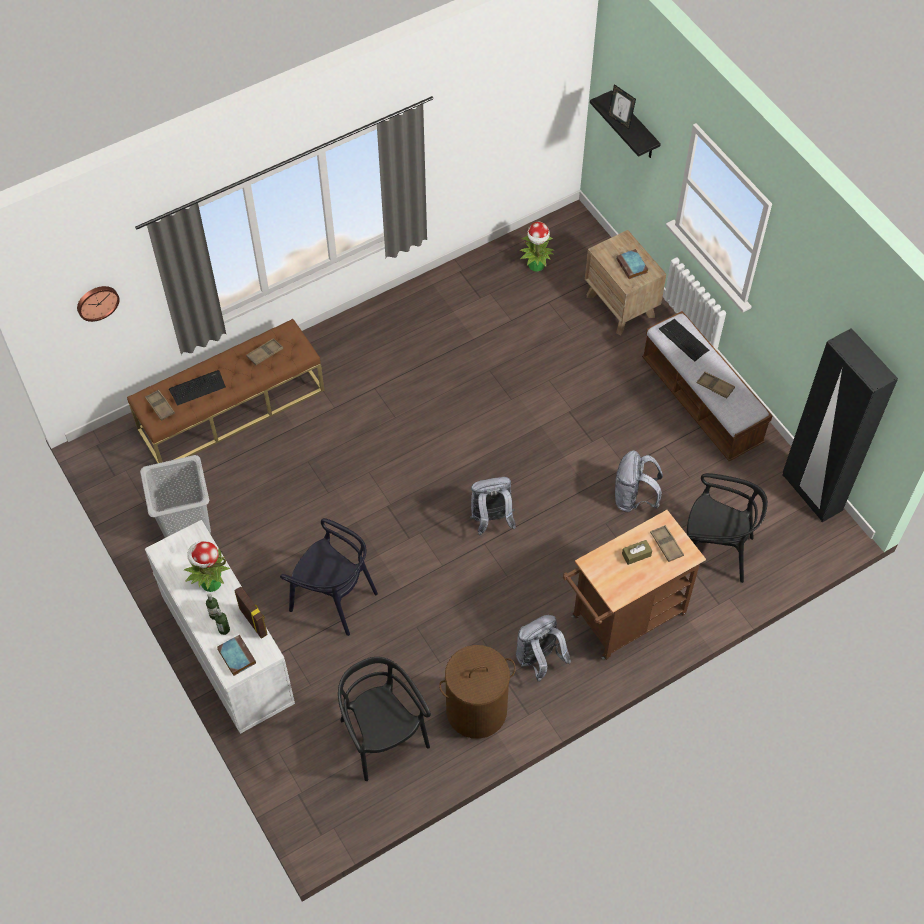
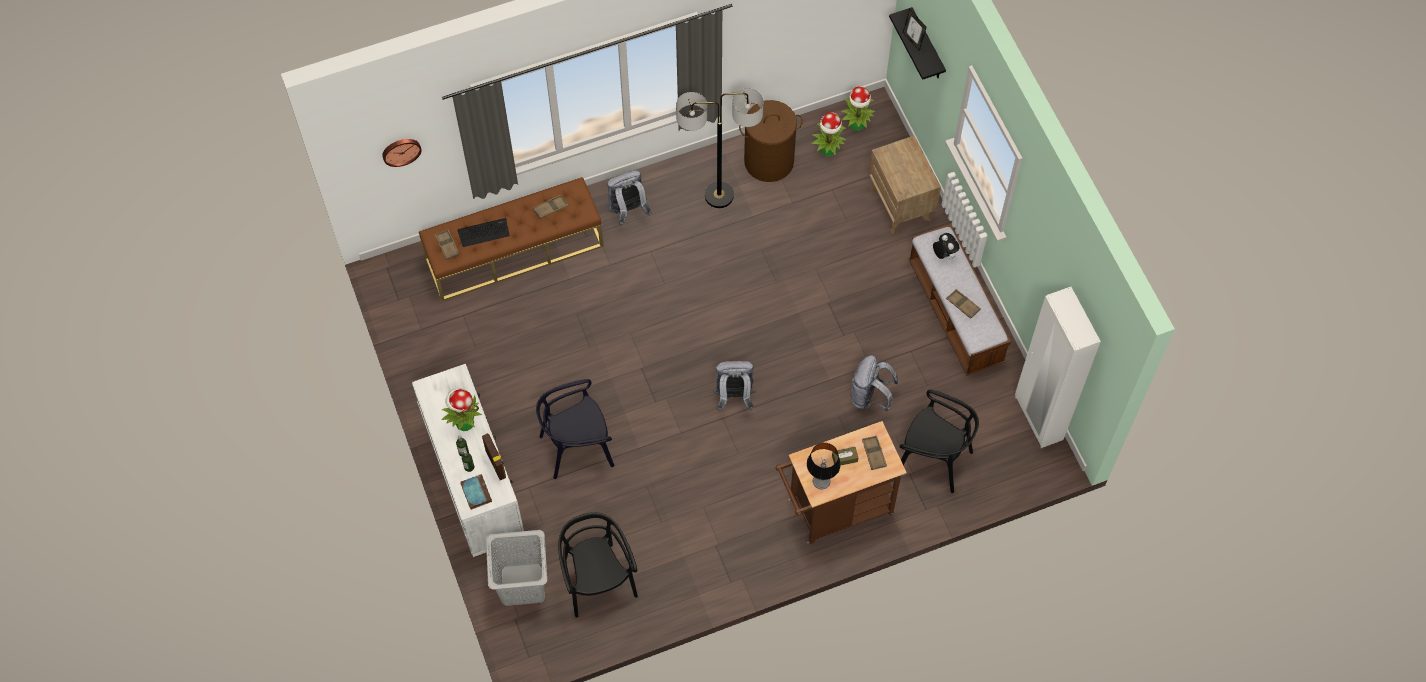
camera: 10 degrees right, 5 degrees up
grey laundry basket [140,455,211,538] -> grey laundry basket moved to [486,530,547,606]
black chair [280,518,378,636] -> black chair turned 120 degrees clockwise [536,379,615,479]
brown laundry basket [439,645,516,739] -> brown laundry basket moved to [739,100,803,182]
grey backpack [516,615,571,682] -> grey backpack moved to [607,170,651,225]
book [616,249,648,279] -> none
keyboard [658,319,709,361] -> plush toy [933,233,960,259]
black wardrobe [782,328,898,522] -> white wardrobe [1015,287,1101,448]
none -> floor lamp [676,88,763,208]
none -> table lamp [807,443,841,489]
none -> potted plant [841,86,875,131]

